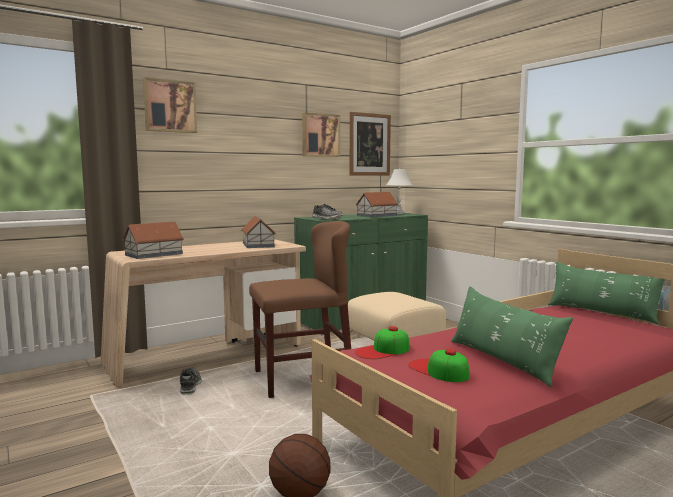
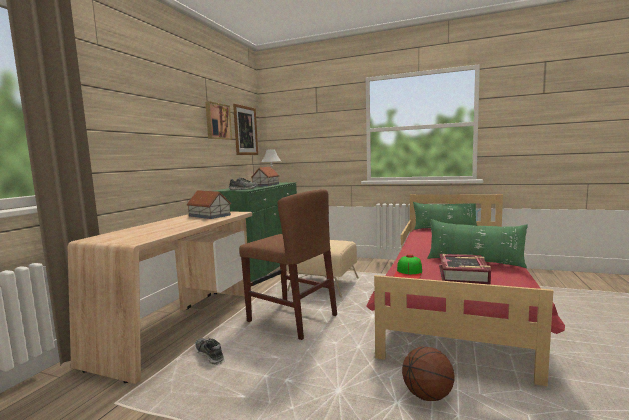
camera: 35 degrees left, 0 degrees up
toy house [122,222,184,259] -> none
picture [143,78,197,133] -> none
brown chair [249,221,351,398] -> brown chair turned 90 degrees clockwise [239,189,337,340]
cap [408,348,470,382] -> book [439,254,491,285]

